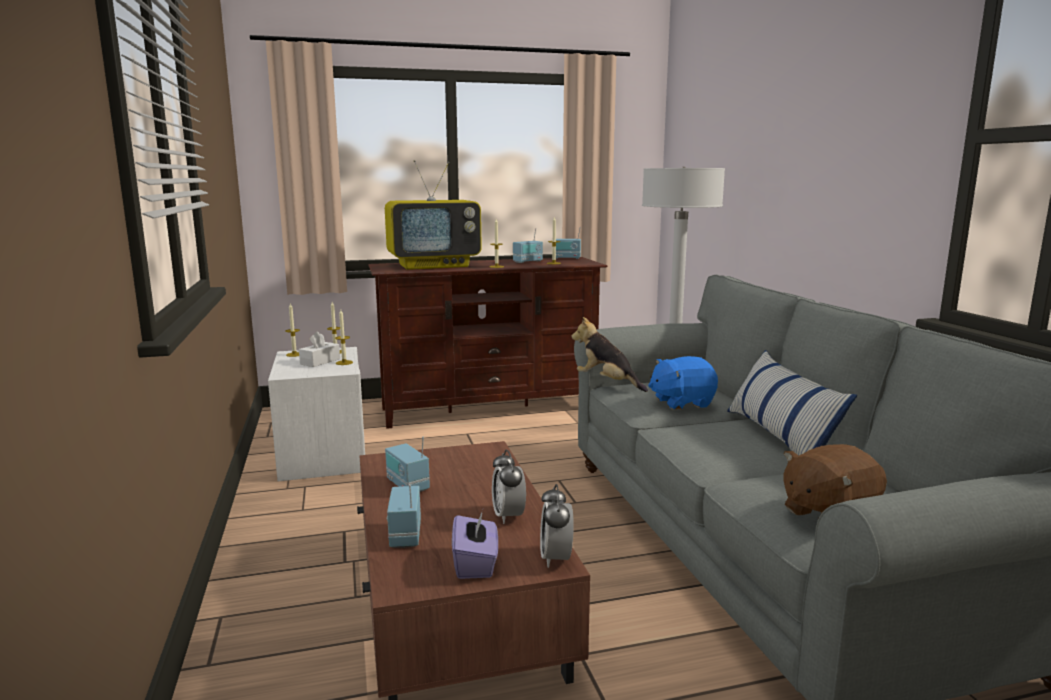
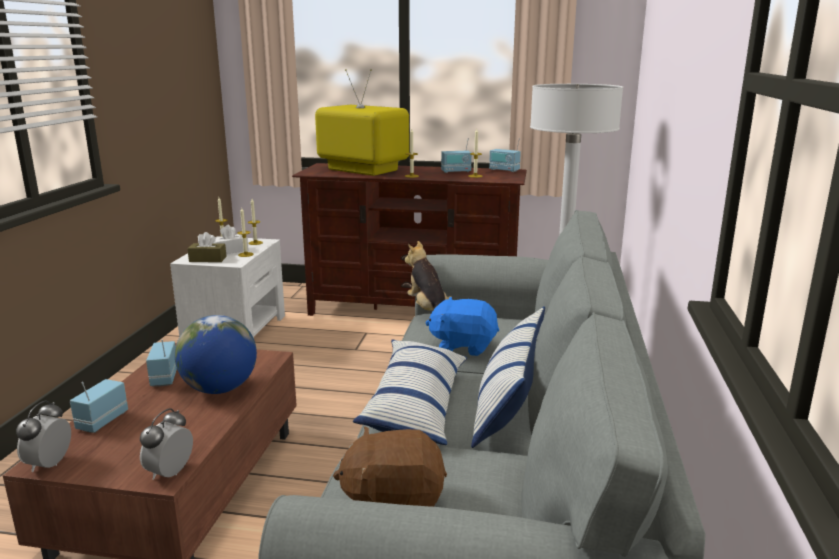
camera: 25 degrees right, 5 degrees up
television [385,160,482,270] -> television turned 150 degrees counterclockwise [315,69,409,176]
purple tissue box [452,510,498,579] -> none
alarm clock [492,450,526,524] -> alarm clock moved to [16,400,71,472]
none -> globe [175,315,257,394]
none -> brown tissue box [187,232,227,262]
none -> pillow [353,340,467,445]

